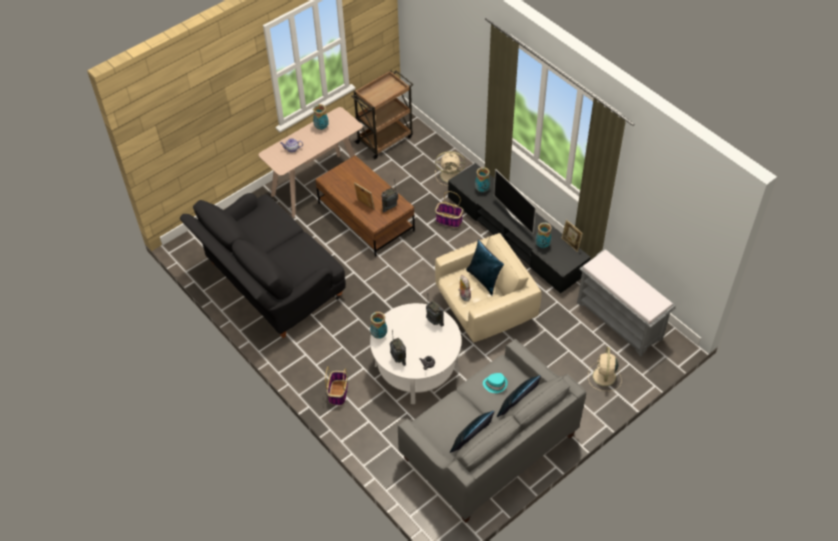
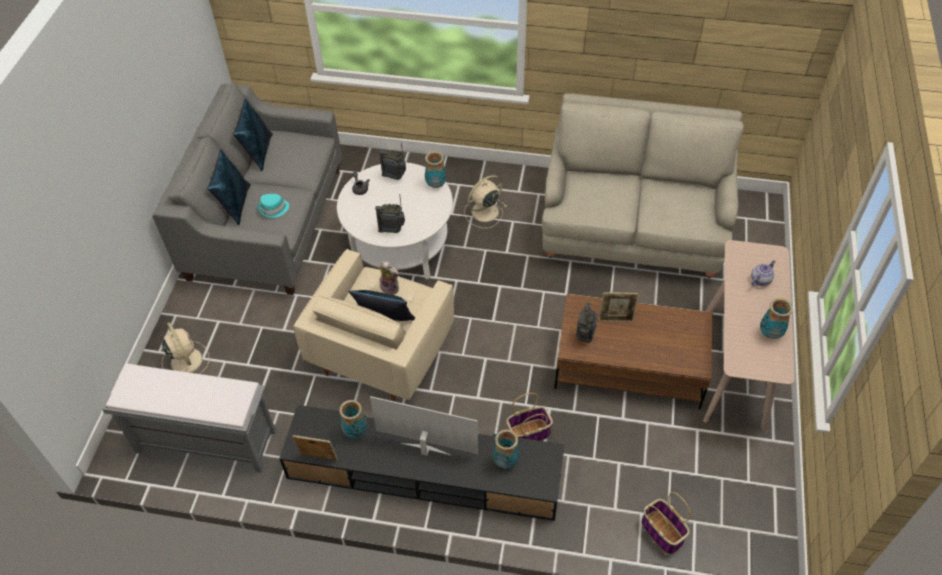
camera: 140 degrees right, 0 degrees up
black sofa [180,193,346,338] -> beige sofa [542,94,744,278]
basket [325,366,348,405] -> basket moved to [642,492,691,555]
brown cart [351,70,413,159] -> none
beige fan [435,151,465,186] -> beige fan moved to [464,175,507,228]

